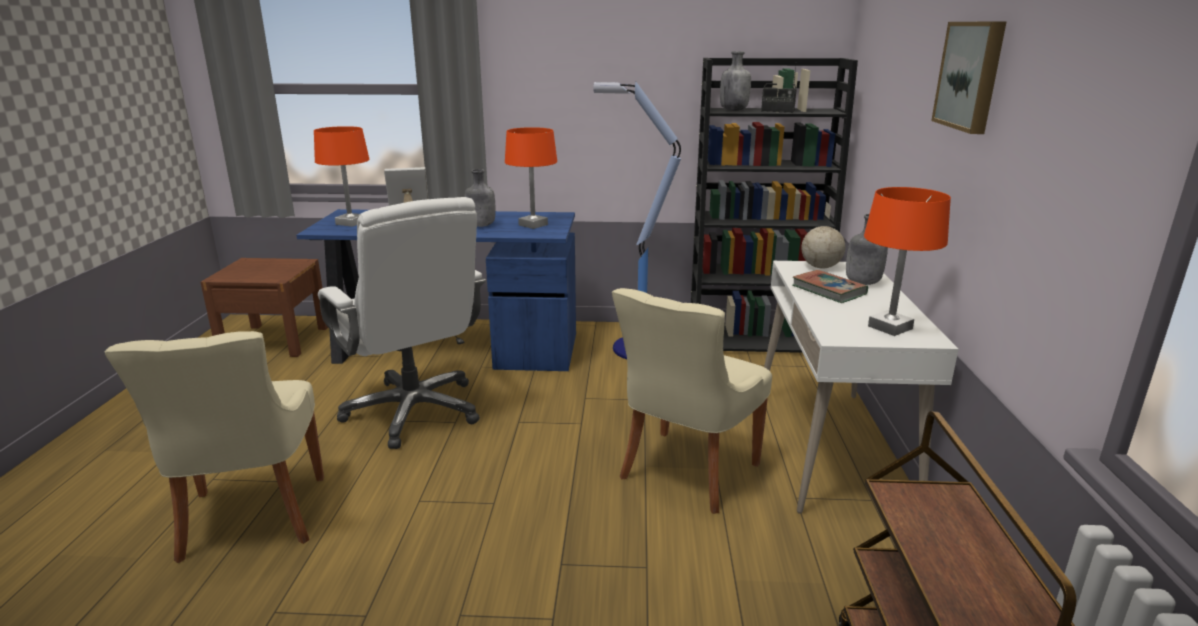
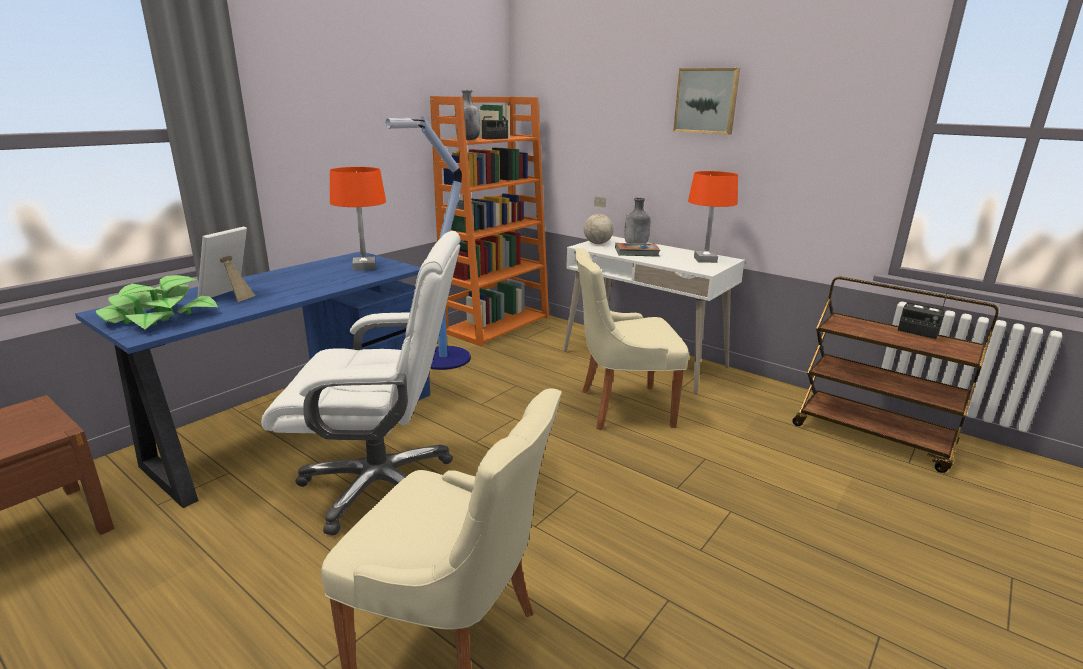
camera: 55 degrees left, 0 degrees up
orange table lamp [314,126,369,227] -> potted plant [96,275,218,329]
grey bottle [465,169,496,227] -> none
beige chair [612,288,772,514] -> beige chair turned 105 degrees clockwise [575,248,689,430]
black bookcase [691,58,858,353] -> orange bookcase [430,96,549,347]
none -> radio [897,290,948,339]

